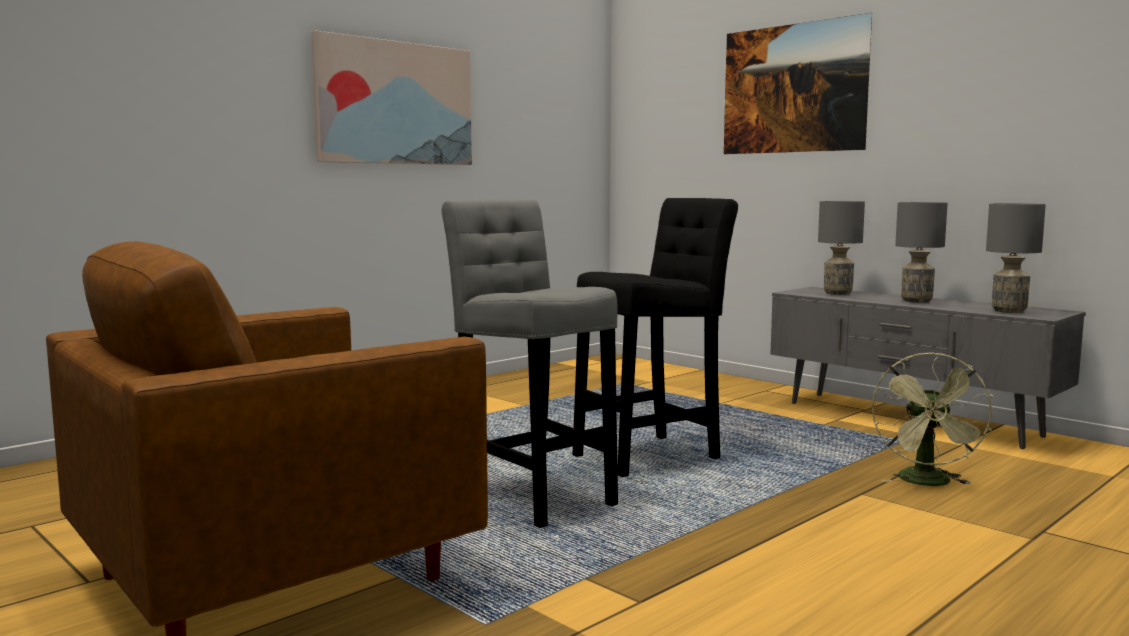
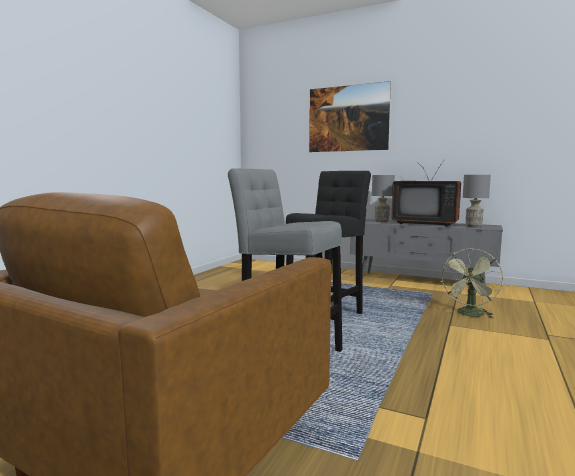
camera: 20 degrees left, 0 degrees up
picture [311,30,472,165] -> none
green fan [872,352,993,486] -> green fan turned 45 degrees clockwise [440,248,503,318]
grey table lamp [895,202,948,303] -> television [391,159,461,227]

